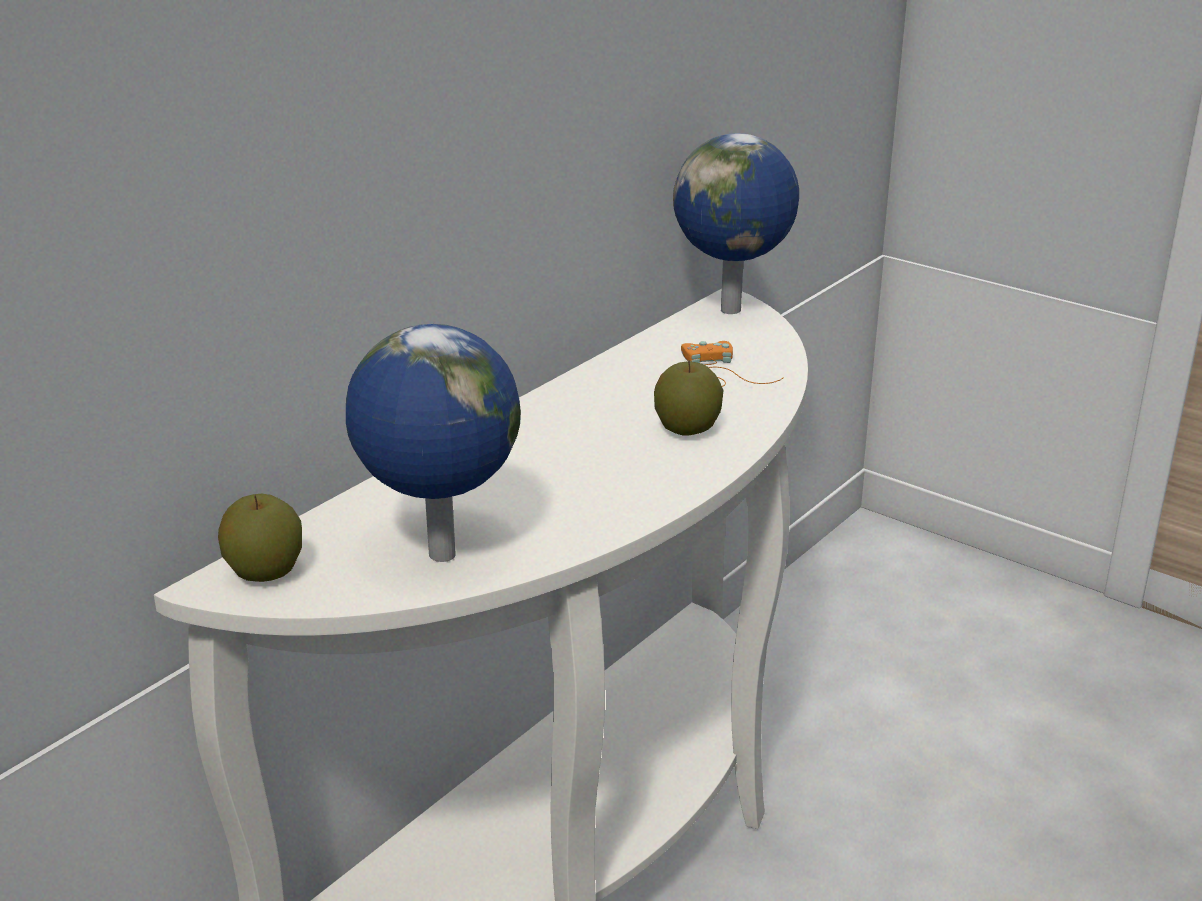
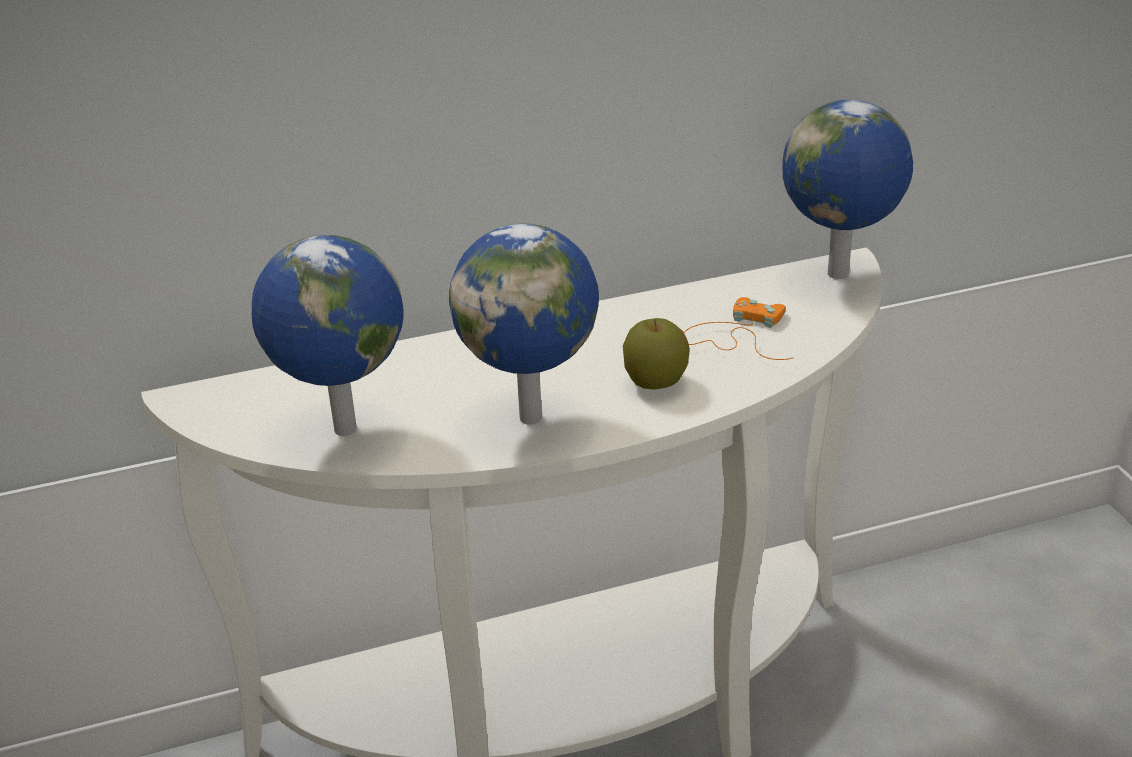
camera: 35 degrees right, 5 degrees up
apple [218,493,302,582] -> none
none -> globe [449,224,599,425]

